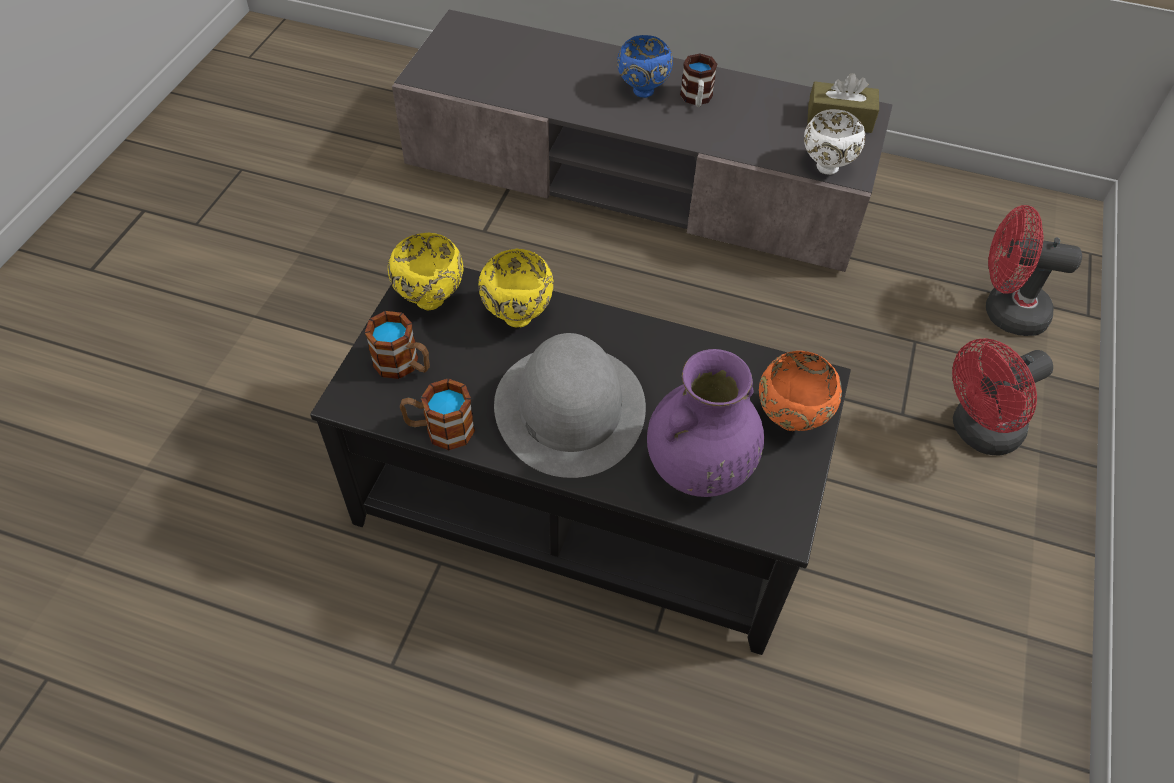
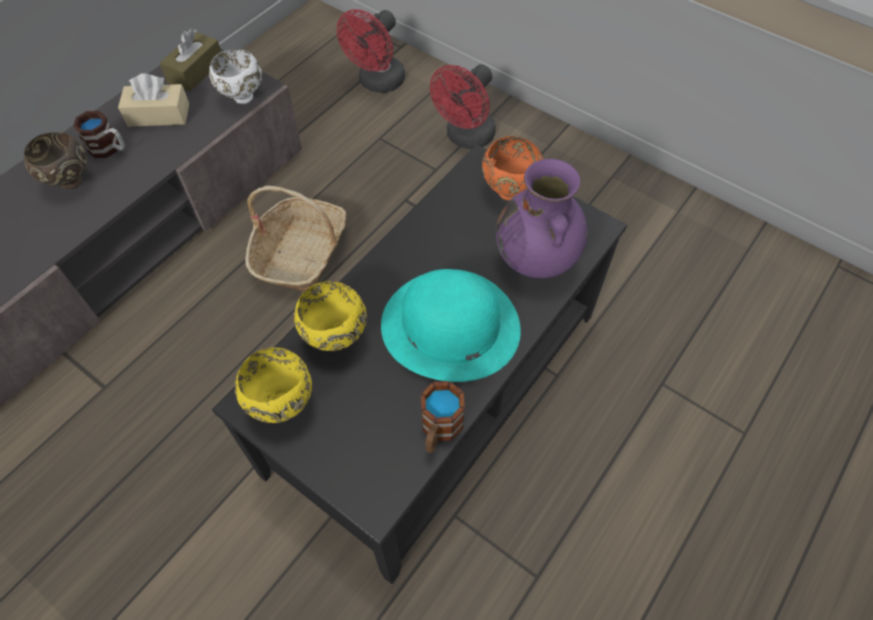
camera: 70 degrees left, 5 degrees up
mug [365,311,430,379] -> none
grey hat [494,333,646,478] -> turquoise hat [381,269,521,382]
blue bowl [617,35,673,98] -> brown bowl [24,132,87,189]
red fan [952,338,1053,455] -> red fan turned 45 degrees clockwise [430,64,496,149]
none -> beige tissue box [118,73,189,127]
none -> basket [245,185,346,292]

